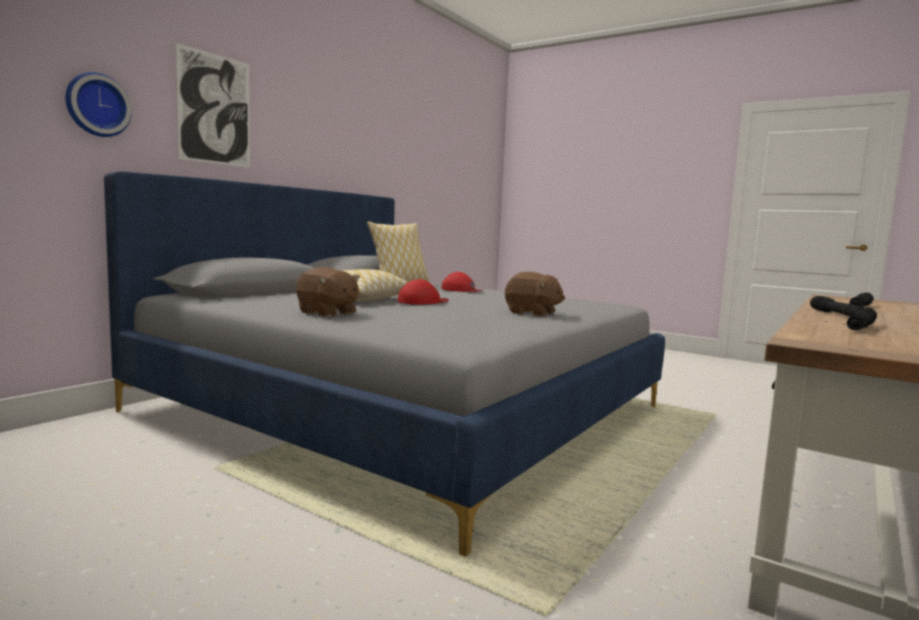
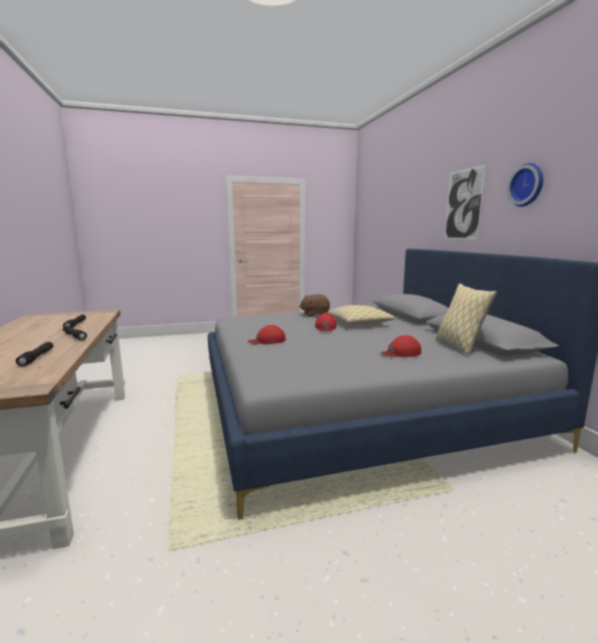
camera: 130 degrees right, 5 degrees up
wall clock [65,72,132,137] -> wall clock moved to [507,163,543,207]
brown plush toy [505,272,565,317] -> red cap [248,325,286,344]

